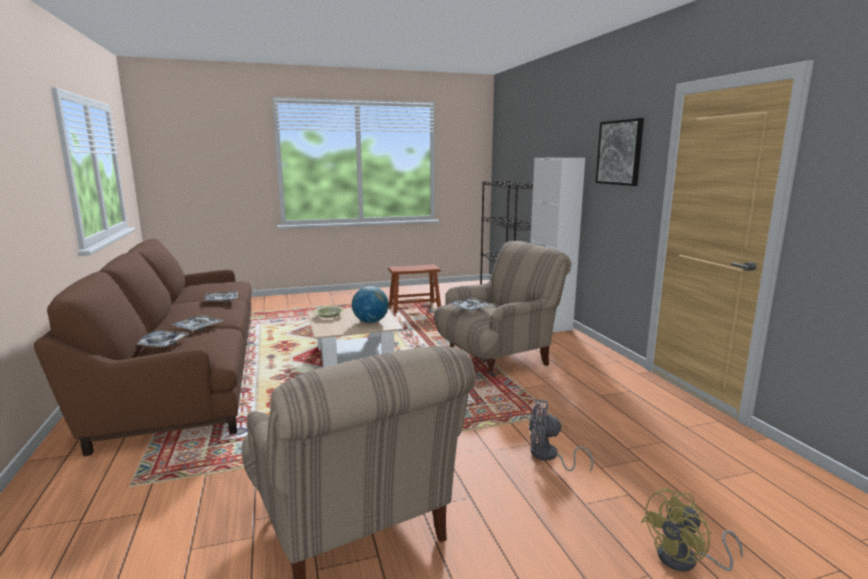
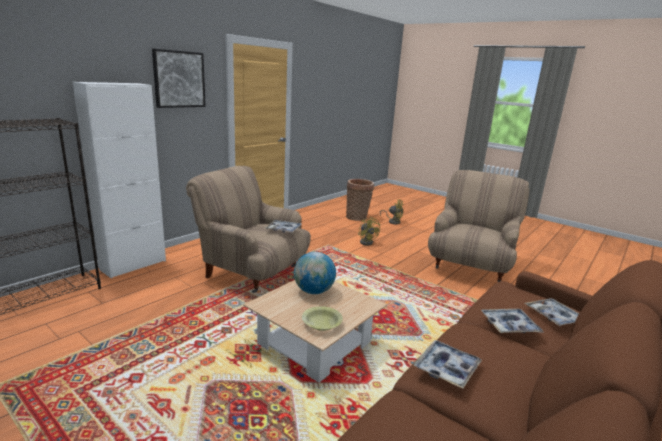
camera: 125 degrees left, 5 degrees up
brown stool [388,264,441,313] -> none
grey fan [529,399,593,472] -> yellow fan [358,216,380,245]
none -> basket [346,179,374,221]

